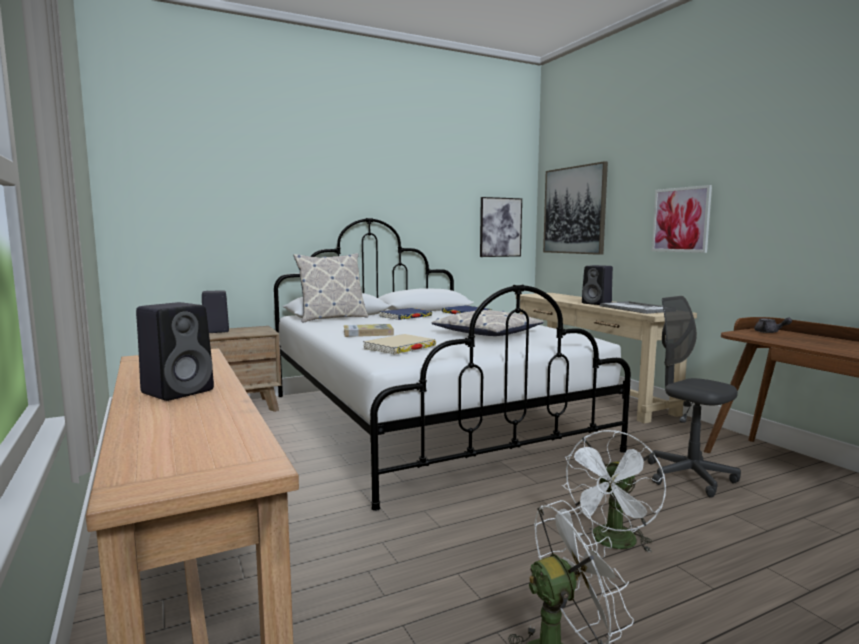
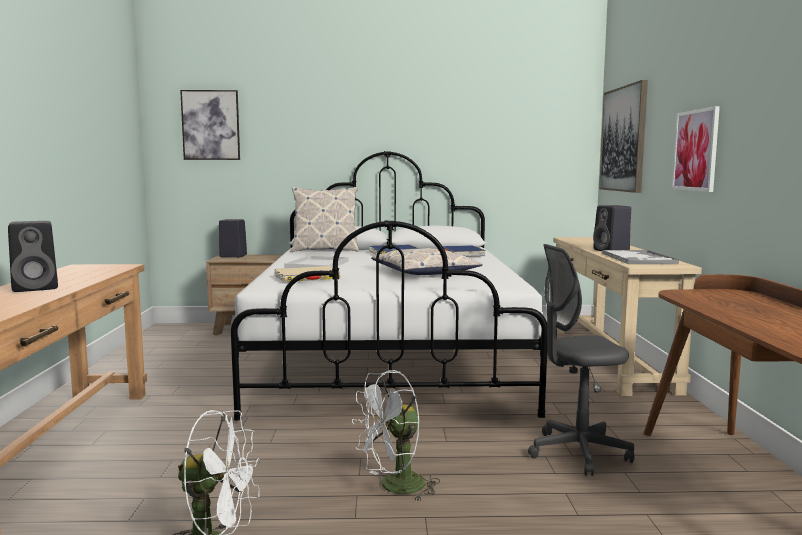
camera: 25 degrees right, 0 degrees up
book [344,324,394,337] -> white tray [284,256,348,268]
picture [480,197,522,257] -> picture moved to [180,90,240,160]
grey office chair [647,296,741,498] -> grey office chair turned 90 degrees counterclockwise [528,244,635,476]
grey teapot [754,318,792,333] -> none

